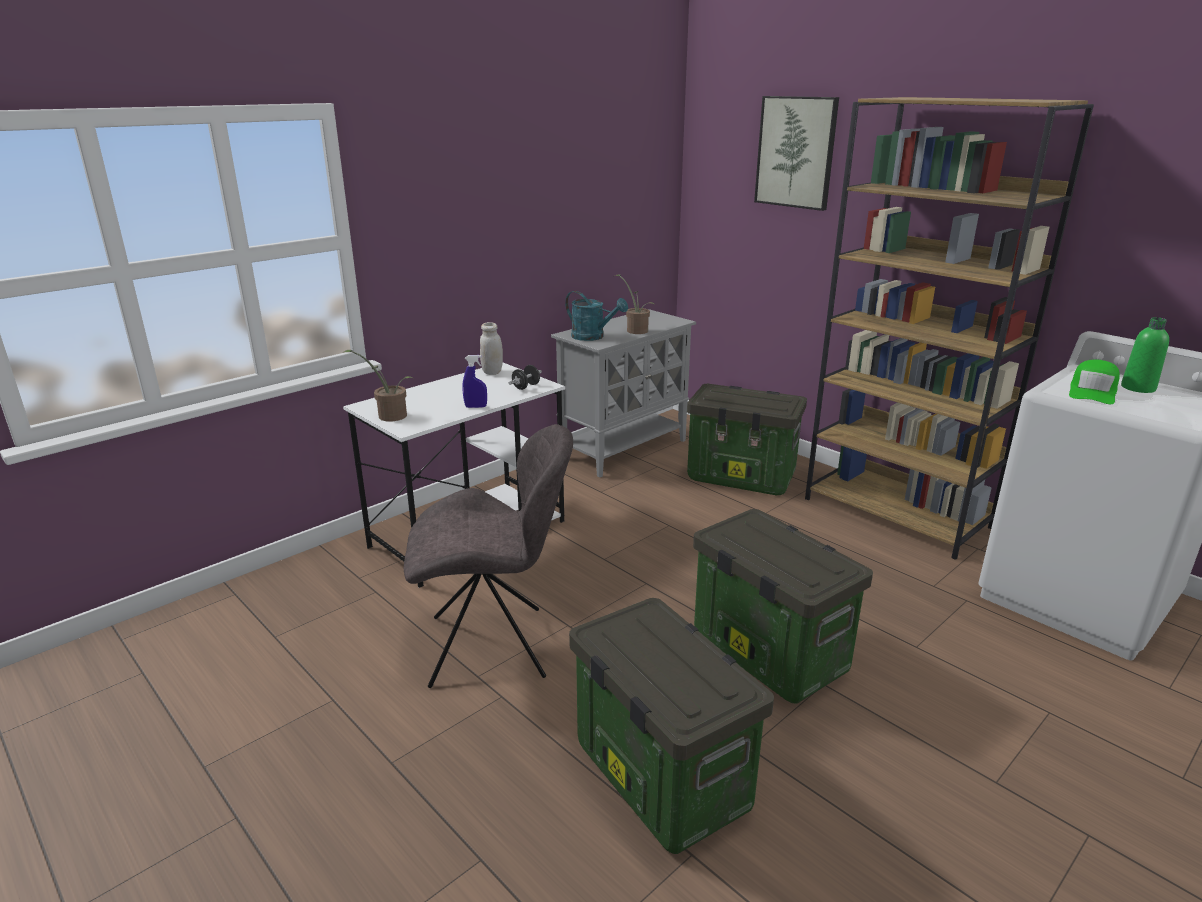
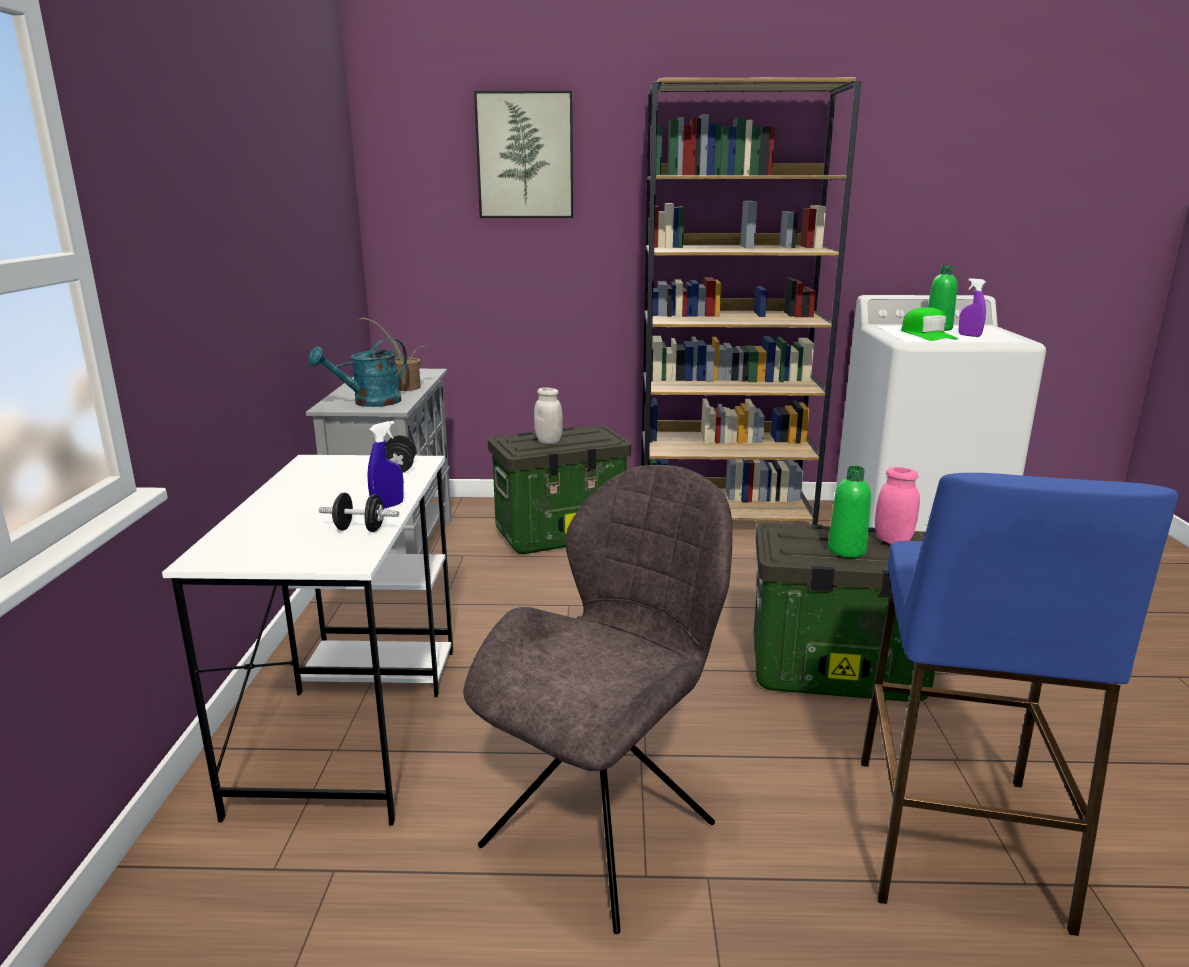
camera: 45 degrees left, 5 degrees down
potted plant [343,350,413,422] -> none
white jar [480,322,503,375] -> white jar moved to [534,387,563,444]
turquoise watering can [565,291,628,341] -> turquoise watering can turned 150 degrees clockwise [308,338,407,407]
storage box [569,598,774,854] -> blue stool [861,473,1178,936]
none -> black dumbbell [319,493,399,532]
none -> green bottle [828,466,871,558]
none -> pink jar [875,467,920,544]
none -> purple spray bottle [959,278,986,337]

